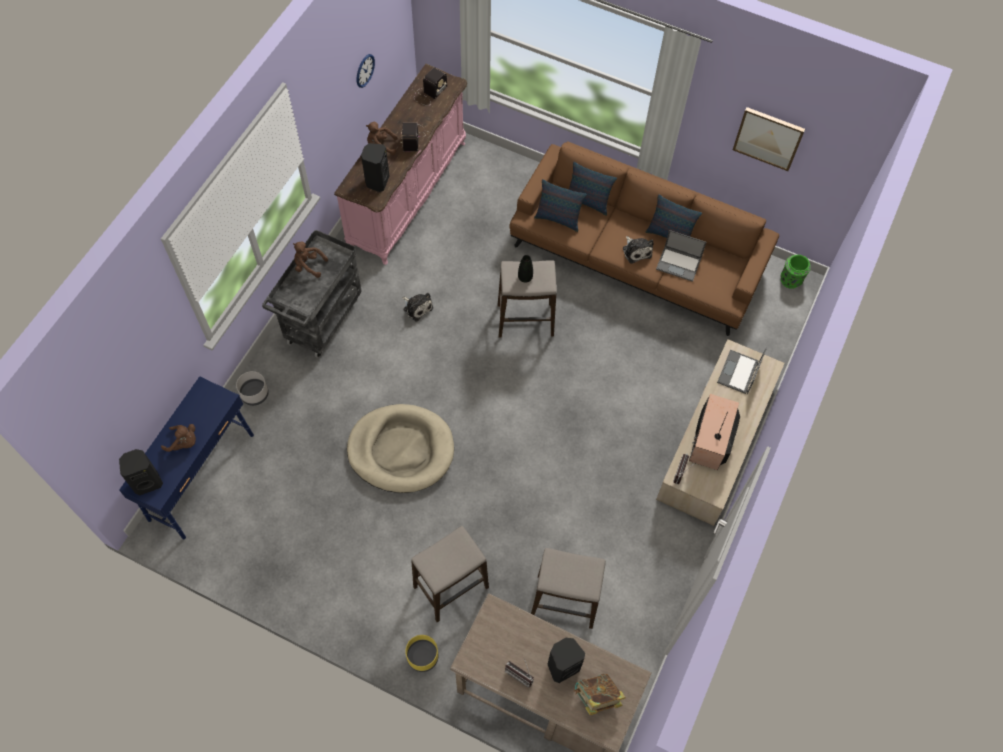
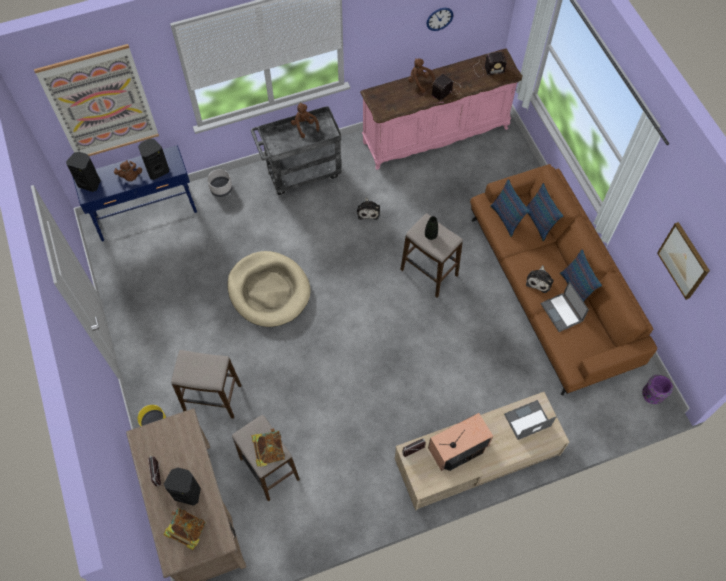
camera: 45 degrees right, 0 degrees up
black speaker [361,143,389,192] -> black speaker moved to [138,139,169,180]
green vase [781,255,811,289] -> purple vase [642,375,673,404]
none -> picture [34,44,159,156]
none -> book [251,428,285,467]

